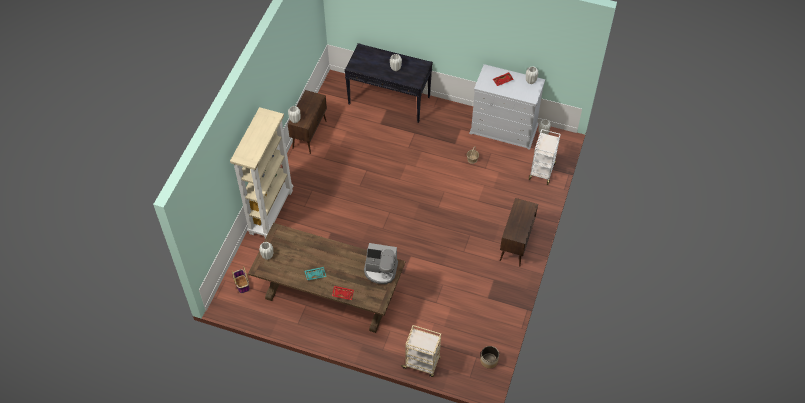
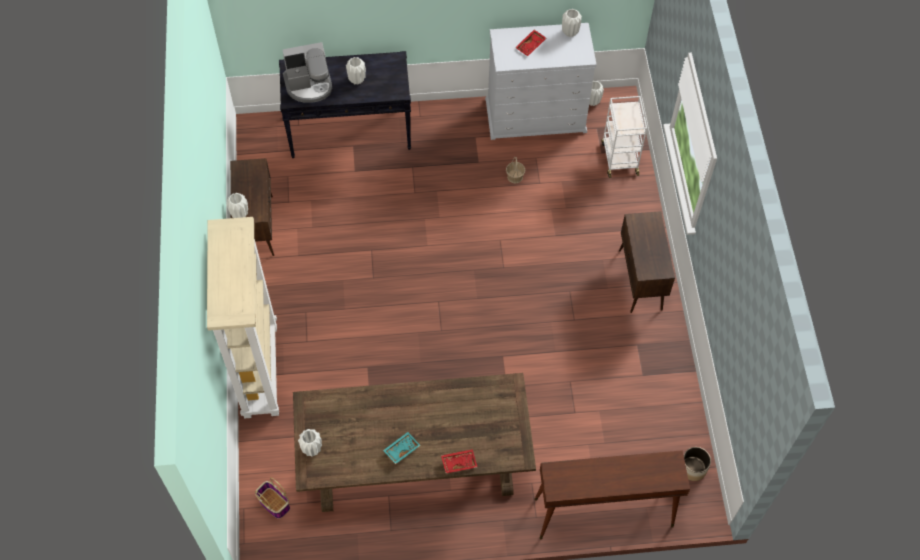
camera: 25 degrees left, 5 degrees up
coffee machine [364,243,398,284] -> coffee machine moved to [282,42,332,103]
beige cart [401,325,441,377] -> brown console table [534,450,690,539]

